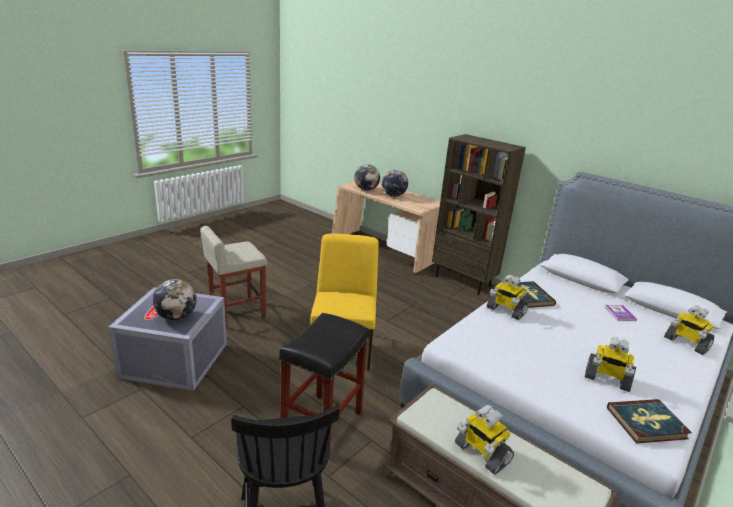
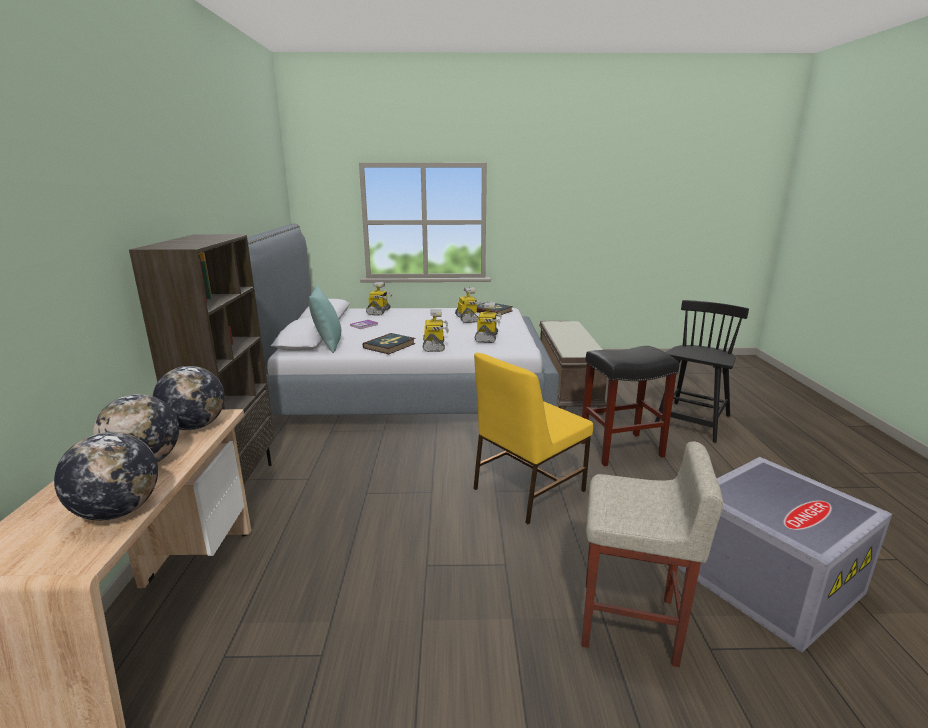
camera: 130 degrees left, 5 degrees down
globe [153,279,197,321] -> globe moved to [153,366,225,430]
toy robot [455,405,514,475] -> toy robot moved to [474,302,502,343]
none -> turquoise pillow [309,285,341,353]

